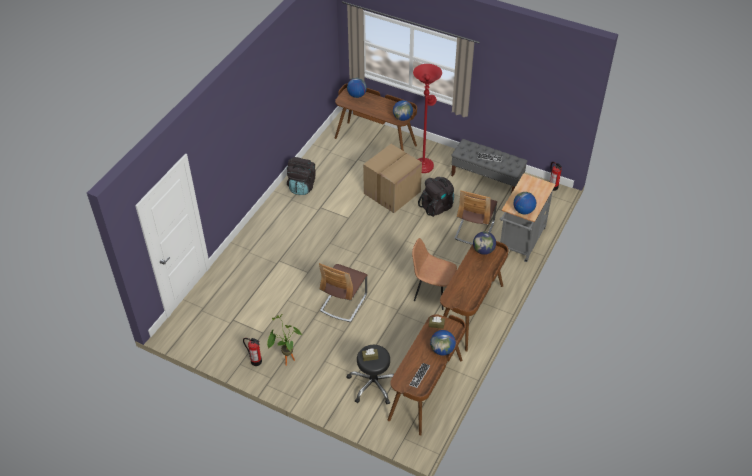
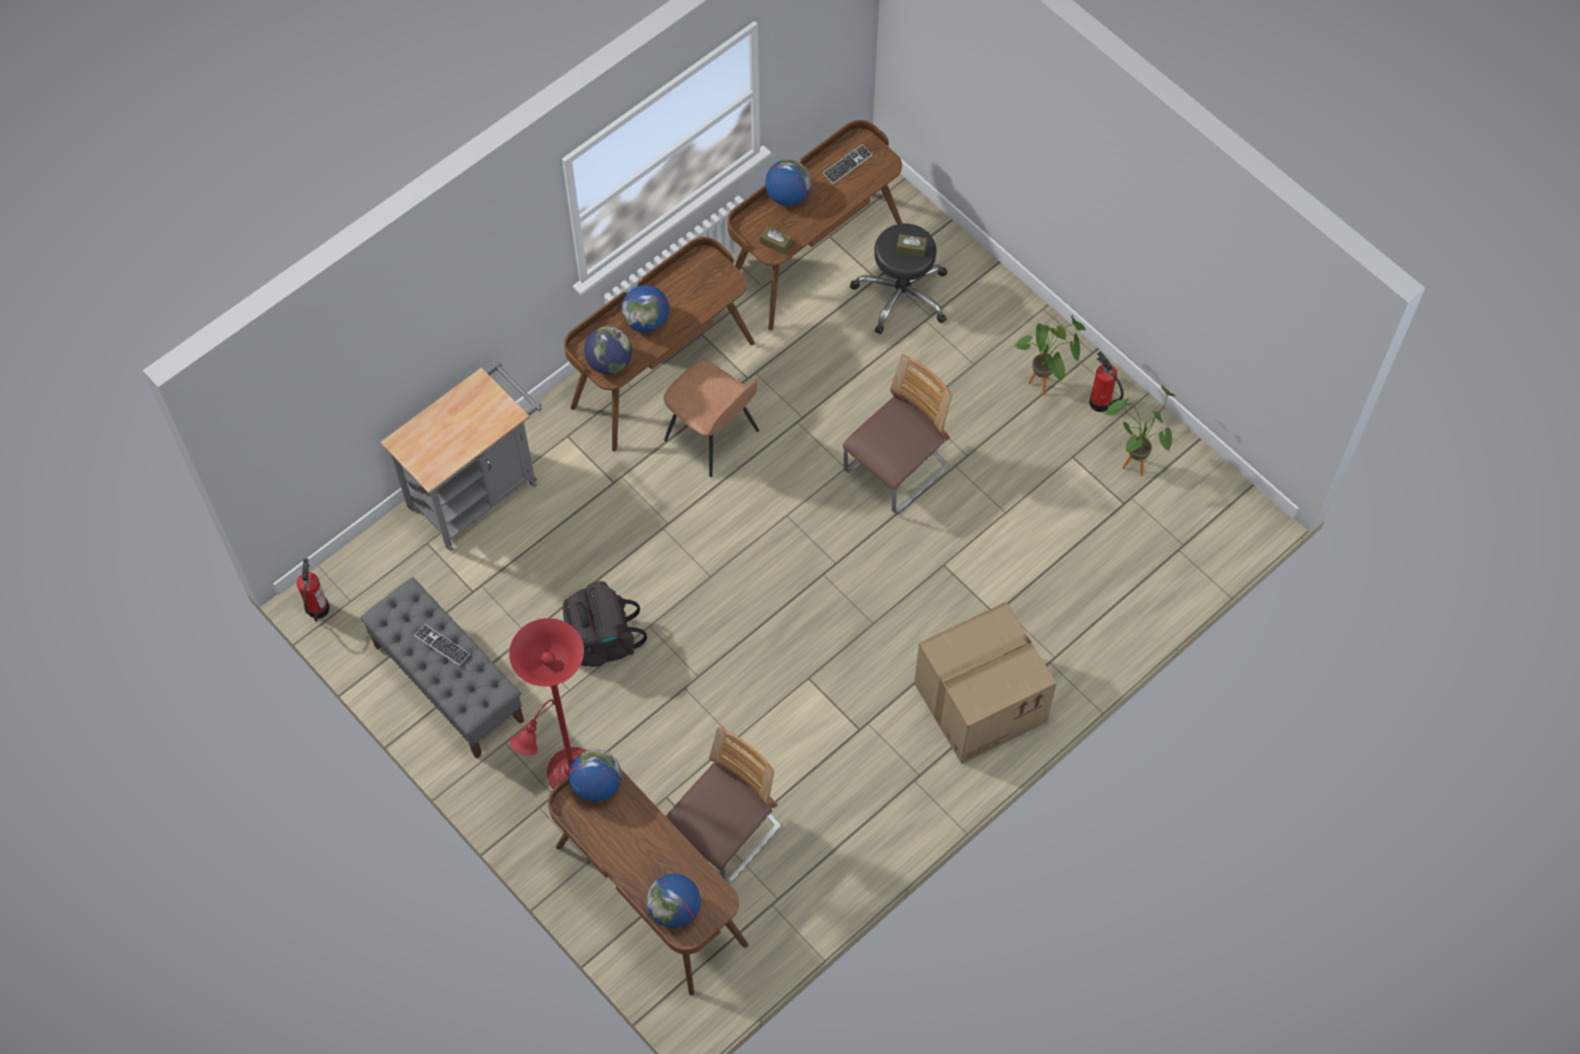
camera: 160 degrees left, 15 degrees up
black backpack [287,157,316,195] -> none
cardboard box [363,144,422,213] -> cardboard box moved to [914,602,1057,764]
chair [454,190,497,245] -> chair moved to [666,727,781,884]
globe [514,192,536,214] -> globe moved to [622,285,669,333]
none -> potted plant [1105,385,1176,476]

